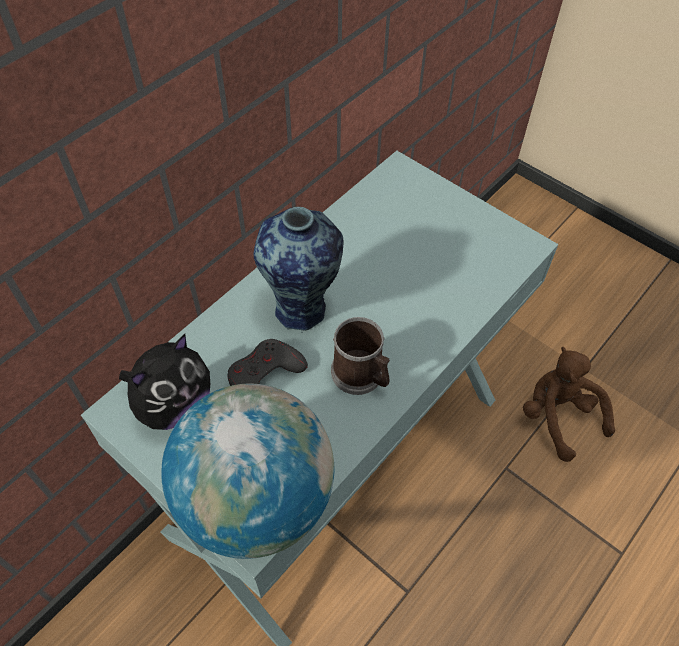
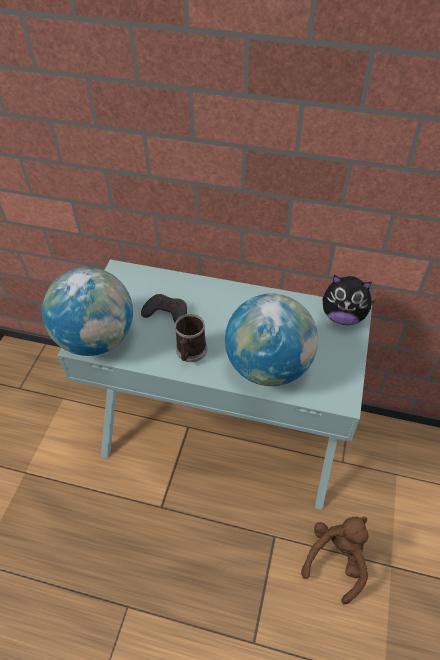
camera: 65 degrees right, 5 degrees down
plush toy [119,334,210,430] -> plush toy moved to [322,275,375,325]
vase [253,207,344,333] -> none
none -> globe [225,293,318,386]

